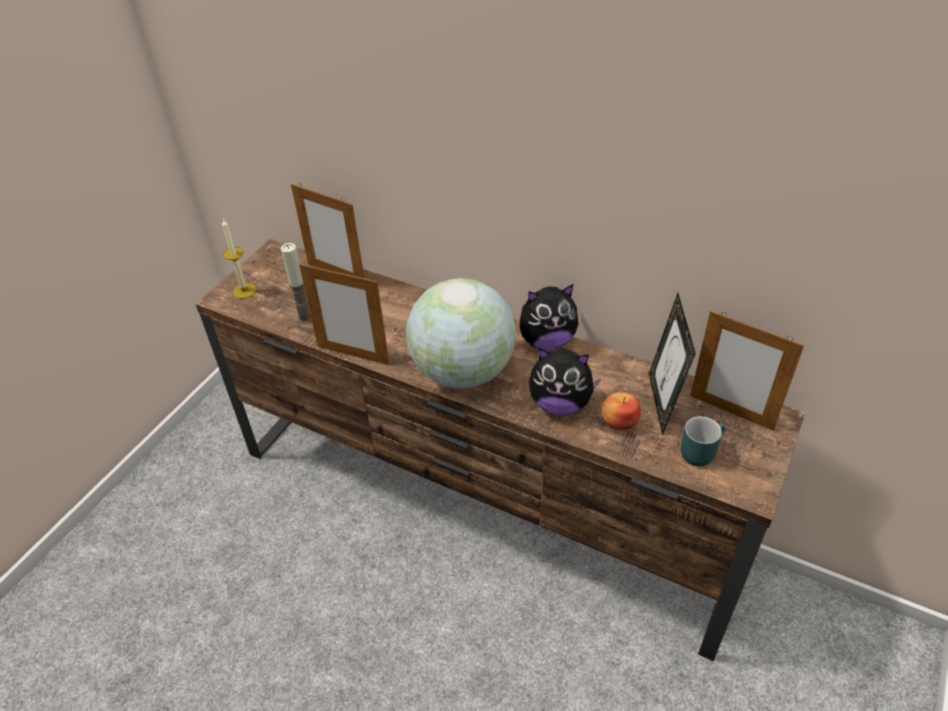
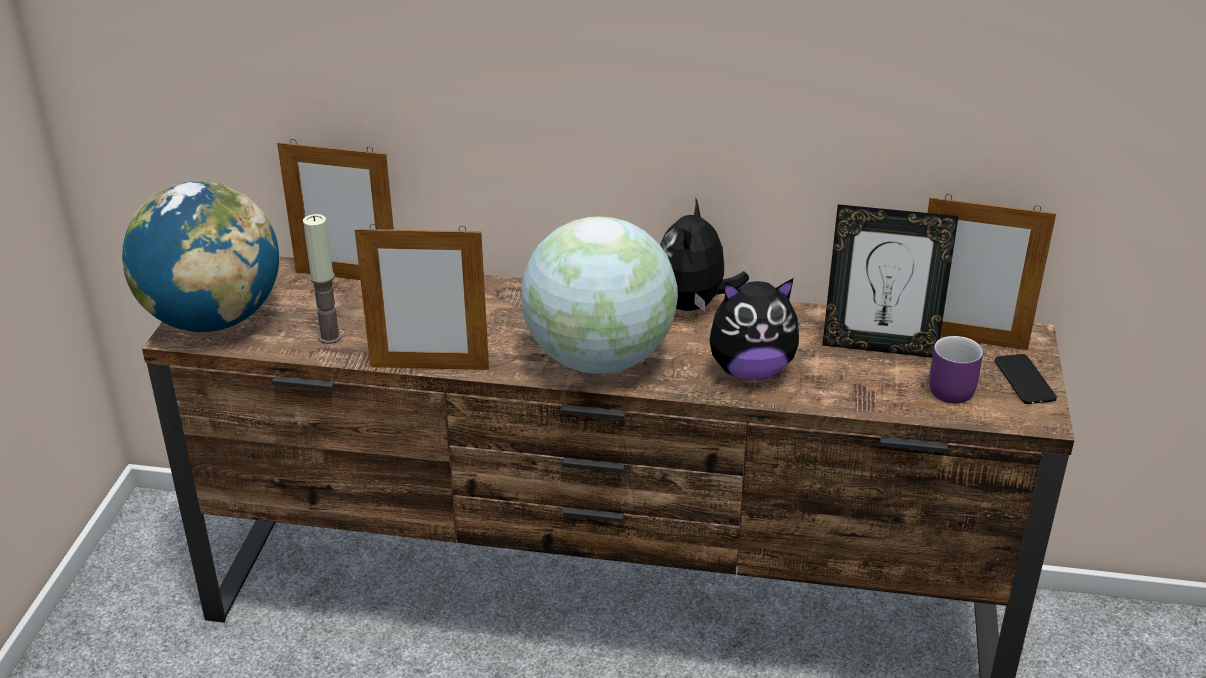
camera: 20 degrees left, 10 degrees down
candle [222,219,256,298] -> globe [122,181,279,332]
plush toy [520,284,578,350] -> plush toy turned 135 degrees clockwise [660,197,749,311]
apple [601,392,641,430] -> none
picture frame [649,293,696,435] -> picture frame turned 60 degrees counterclockwise [822,204,959,358]
turquoise mug [681,416,725,467] -> purple mug [929,336,983,404]
none -> phone [995,354,1057,404]

